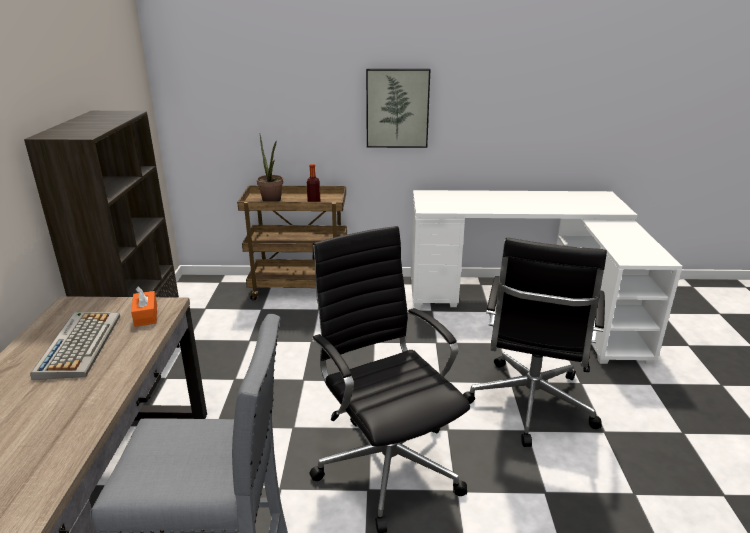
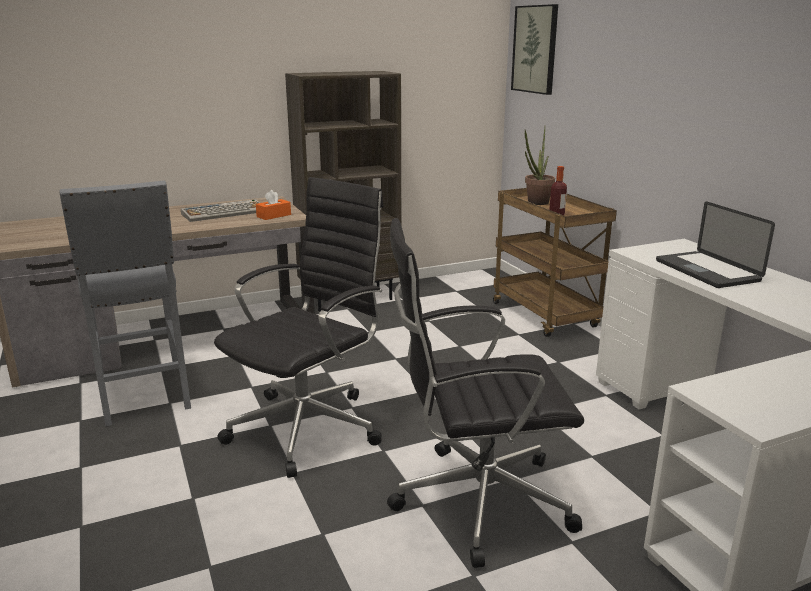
camera: 65 degrees right, 5 degrees down
picture [366,68,431,148] -> picture moved to [511,4,558,95]
none -> laptop [656,201,775,288]

